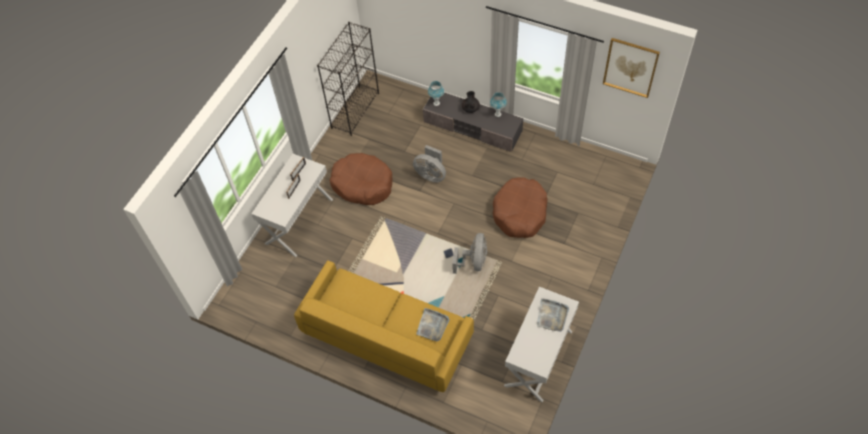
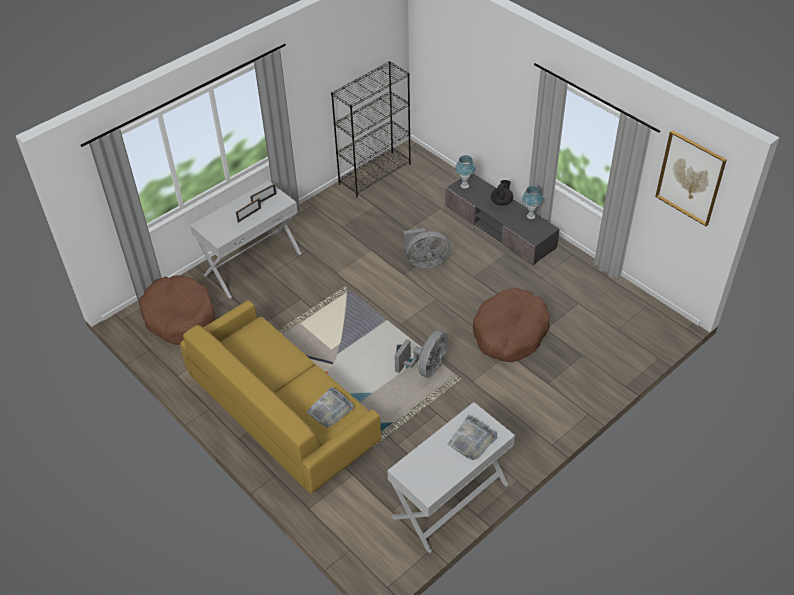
camera: 20 degrees right, 10 degrees down
brown dog bed [330,153,392,205] -> brown dog bed moved to [139,275,216,345]
grey fan [413,145,446,182] -> grey fan turned 60 degrees counterclockwise [403,228,450,268]

